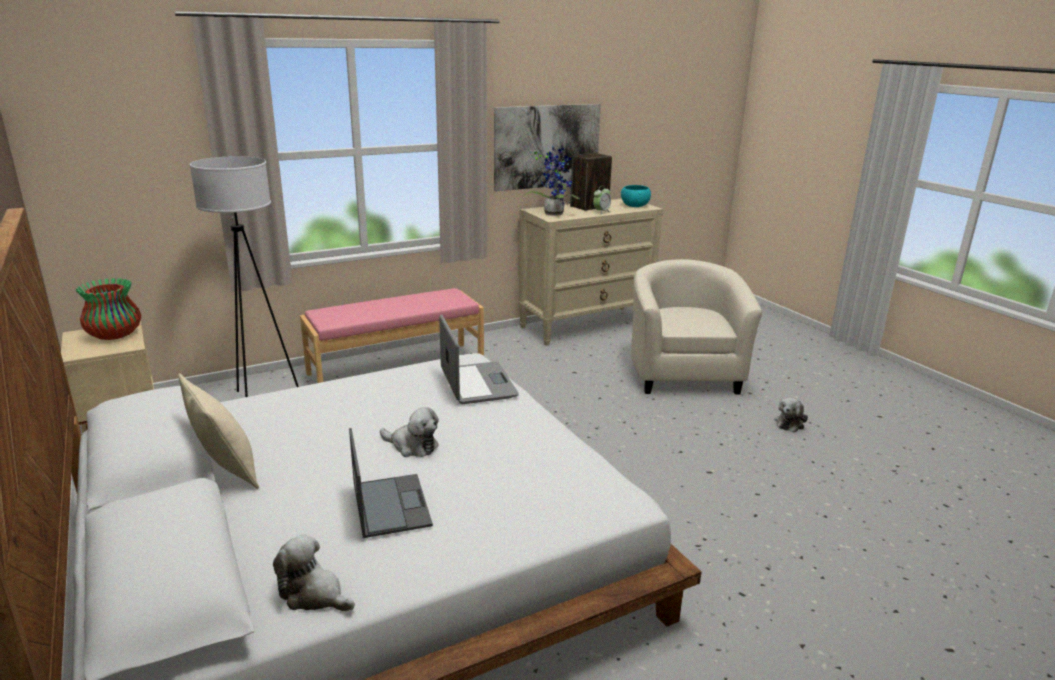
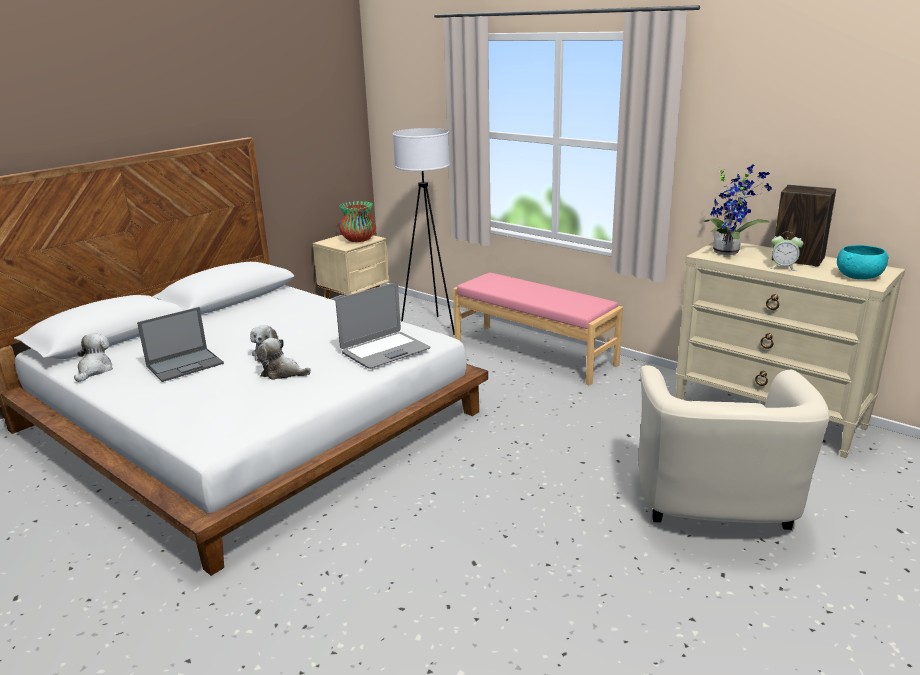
camera: 70 degrees right, 0 degrees up
beige pillow [178,374,259,489] -> none
picture [494,104,601,192] -> none
beige armchair [631,259,762,394] -> beige armchair turned 120 degrees clockwise [639,365,830,530]
plush toy [775,398,808,433] -> plush toy moved to [257,338,311,380]

